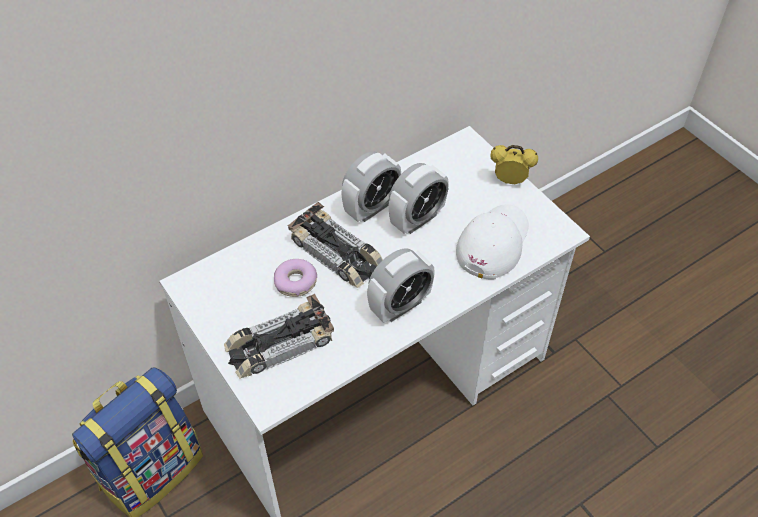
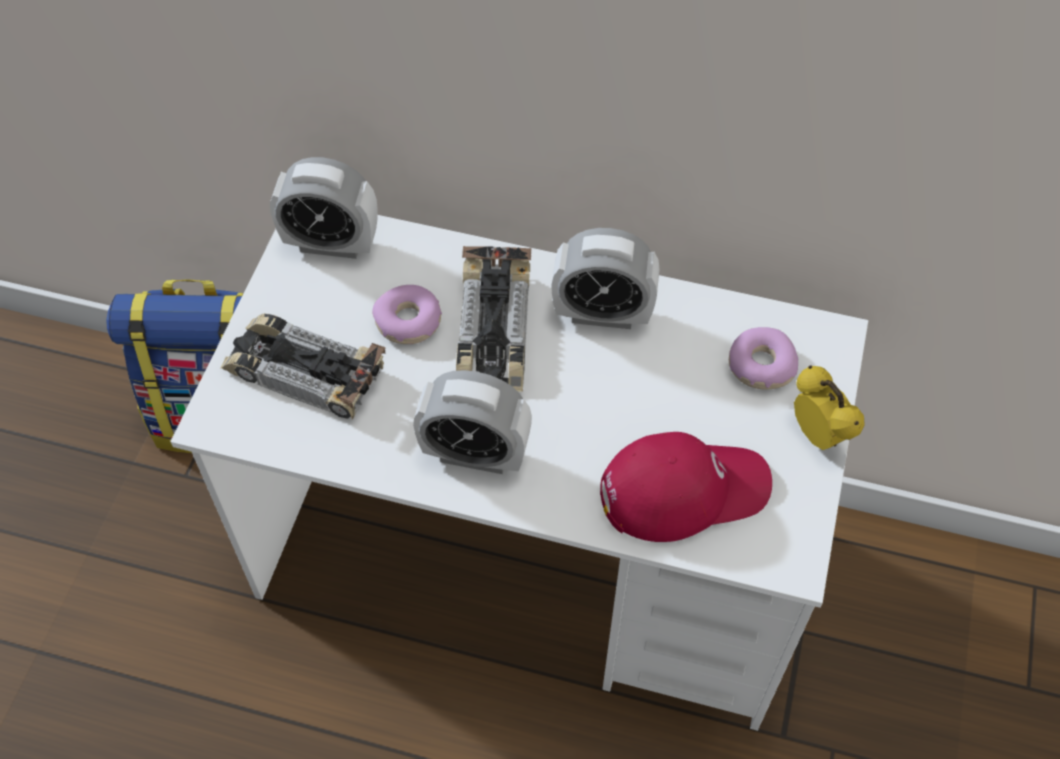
camera: 50 degrees right, 5 degrees up
alarm clock [389,163,449,234] -> alarm clock moved to [270,157,378,259]
white cap [456,204,529,279] -> red cap [600,432,772,542]
none -> donut [729,327,798,390]

